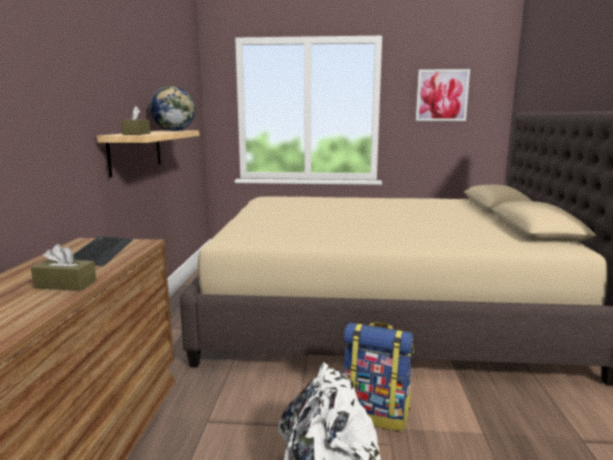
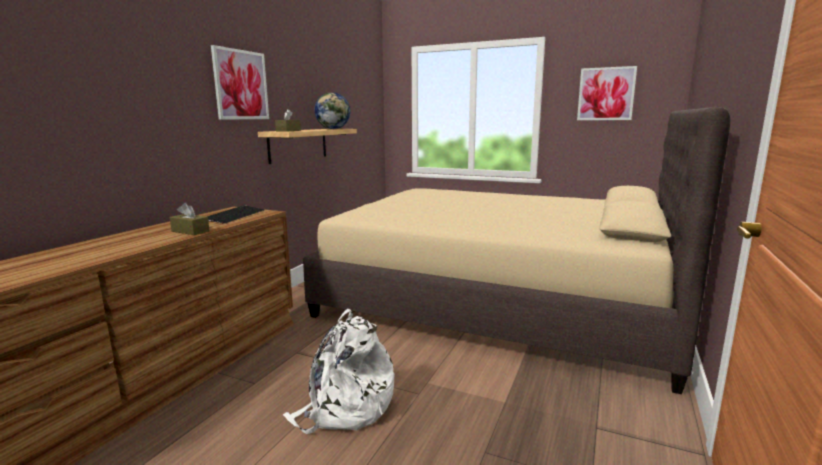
camera: 20 degrees right, 0 degrees up
backpack [342,322,414,431] -> none
none -> picture [211,45,269,120]

